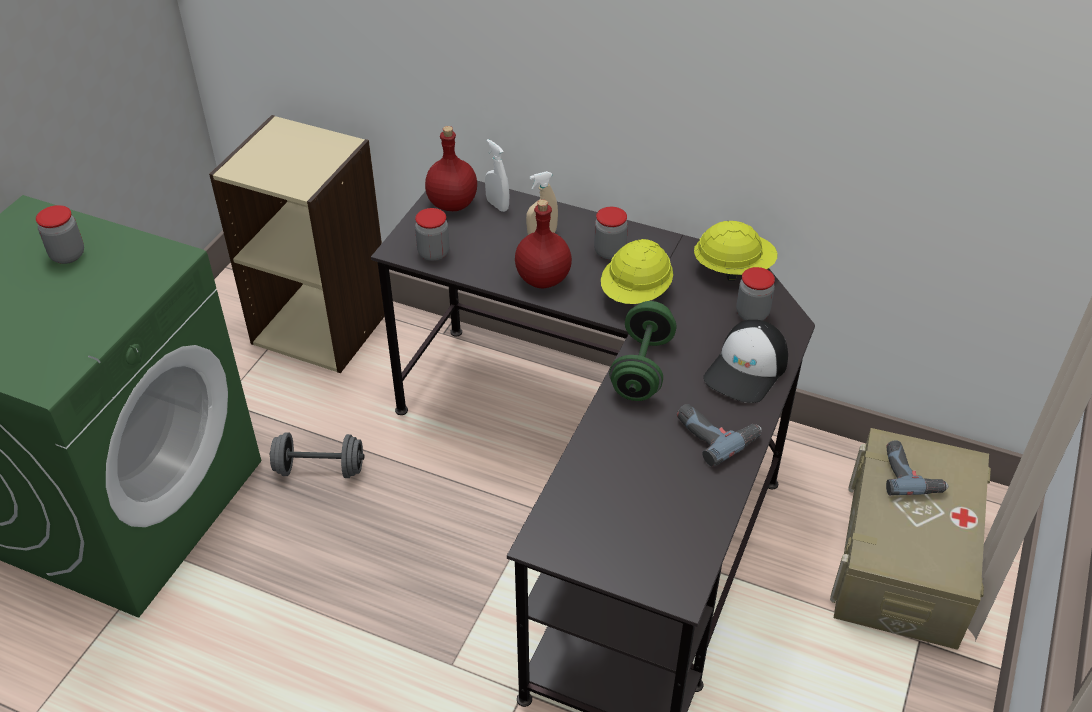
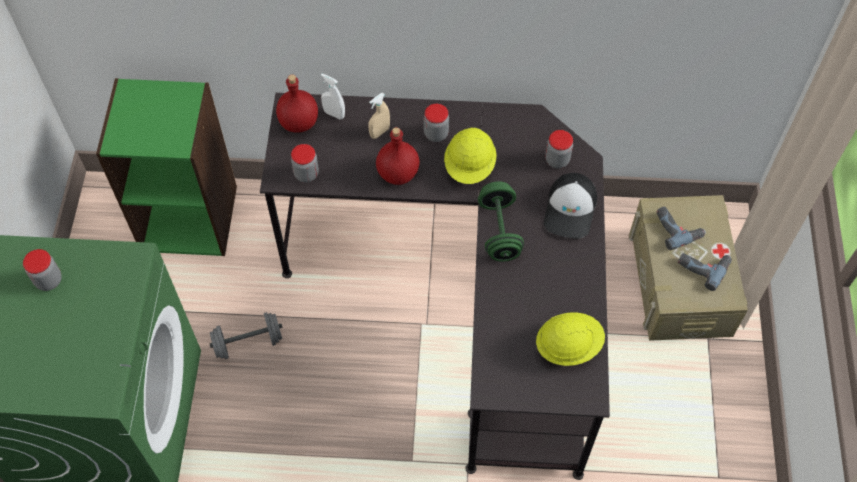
camera: 20 degrees left, 15 degrees up
beige bookcase [209,115,385,373] -> green bookcase [96,78,237,256]
power drill [677,404,762,467] -> power drill moved to [678,253,732,291]
yellow hard hat [694,221,778,280] -> yellow hard hat moved to [536,312,605,366]

